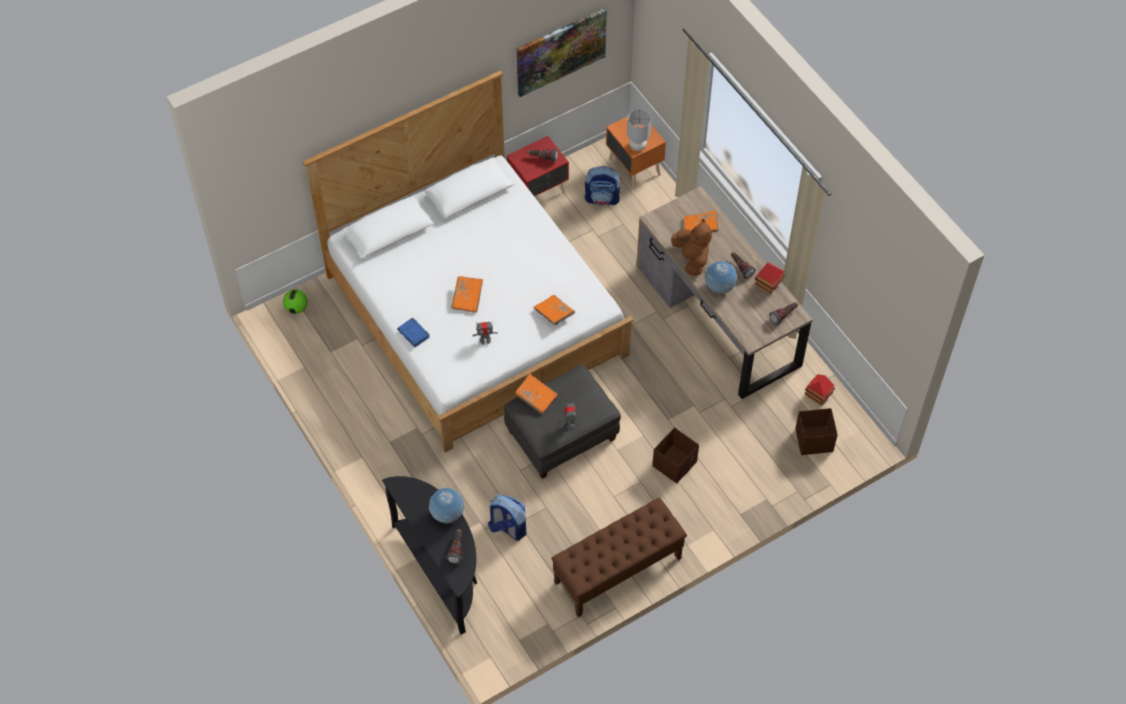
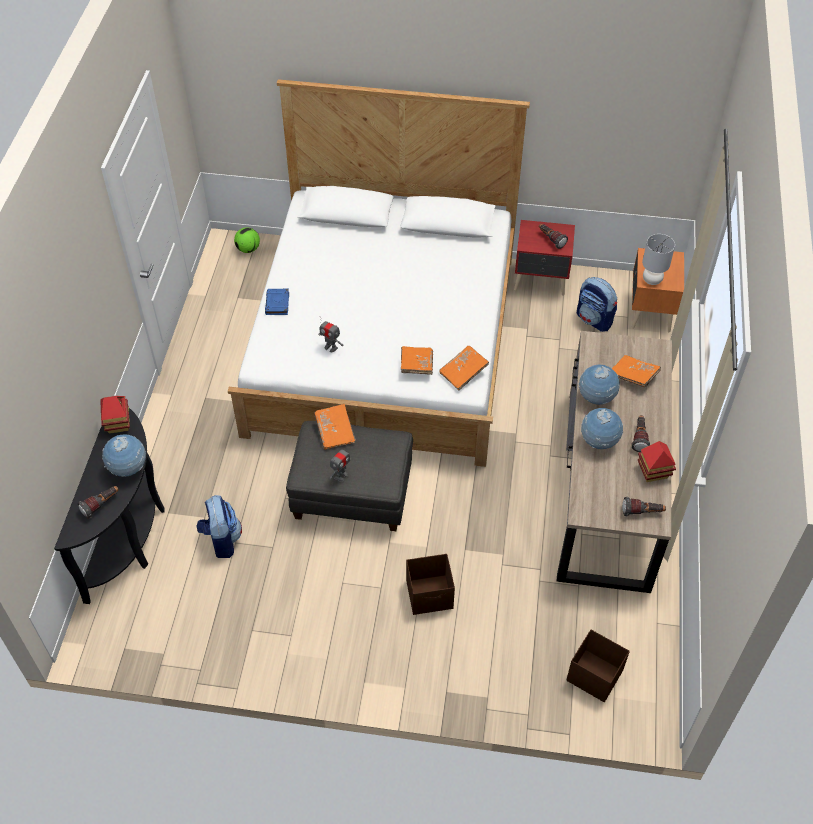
camera: 40 degrees right, 5 degrees down
orange book [451,276,483,313] -> orange book moved to [439,346,489,390]
picture [517,8,607,97] -> none
brown bench [551,497,687,618] -> none
brown plush toy [671,219,712,276] -> globe [579,364,620,405]
toy house [805,374,835,406] -> toy house moved to [100,396,130,434]

